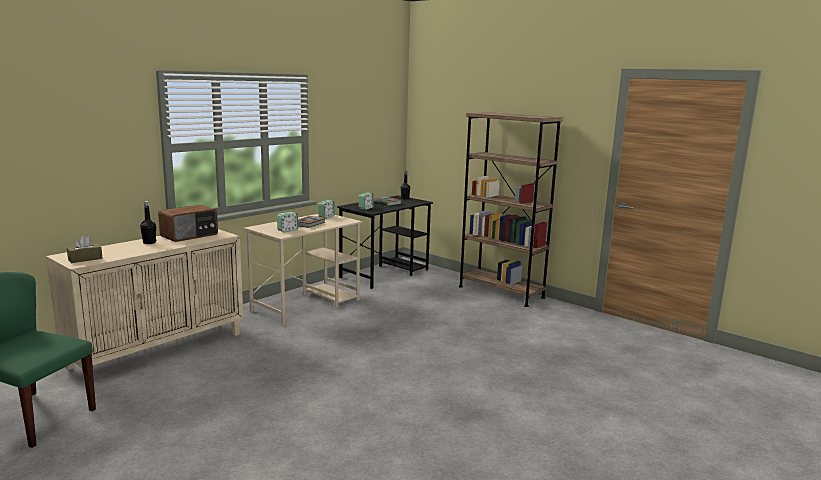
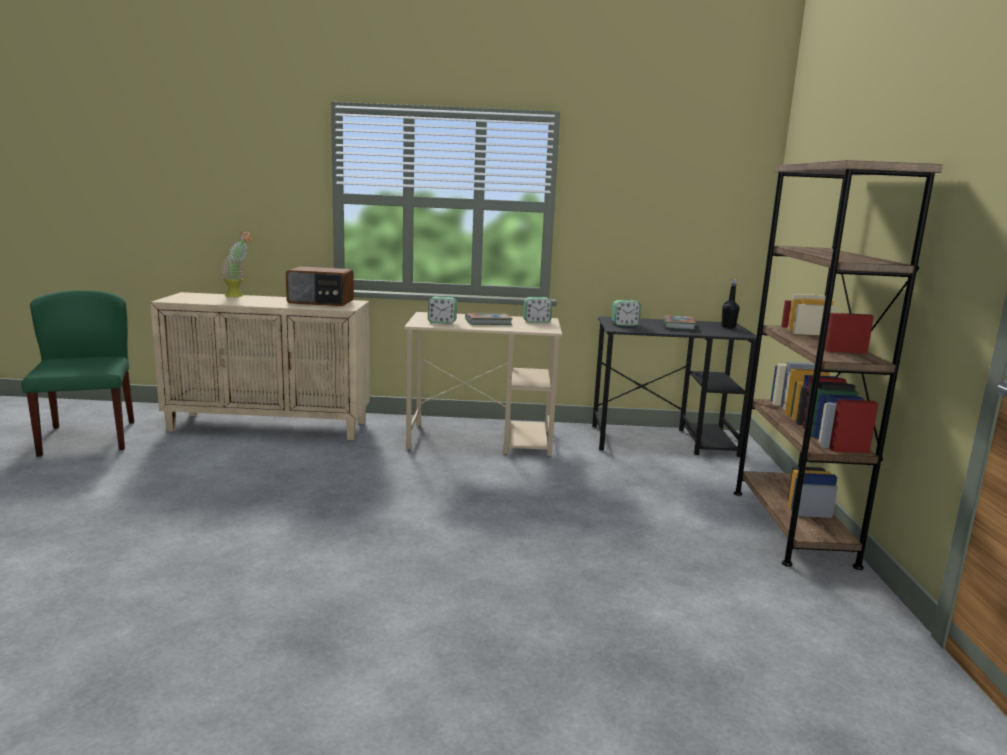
camera: 50 degrees right, 0 degrees up
brown tissue box [67,236,102,263] -> none
black bottle [140,201,156,244] -> none
none -> potted plant [221,232,252,297]

